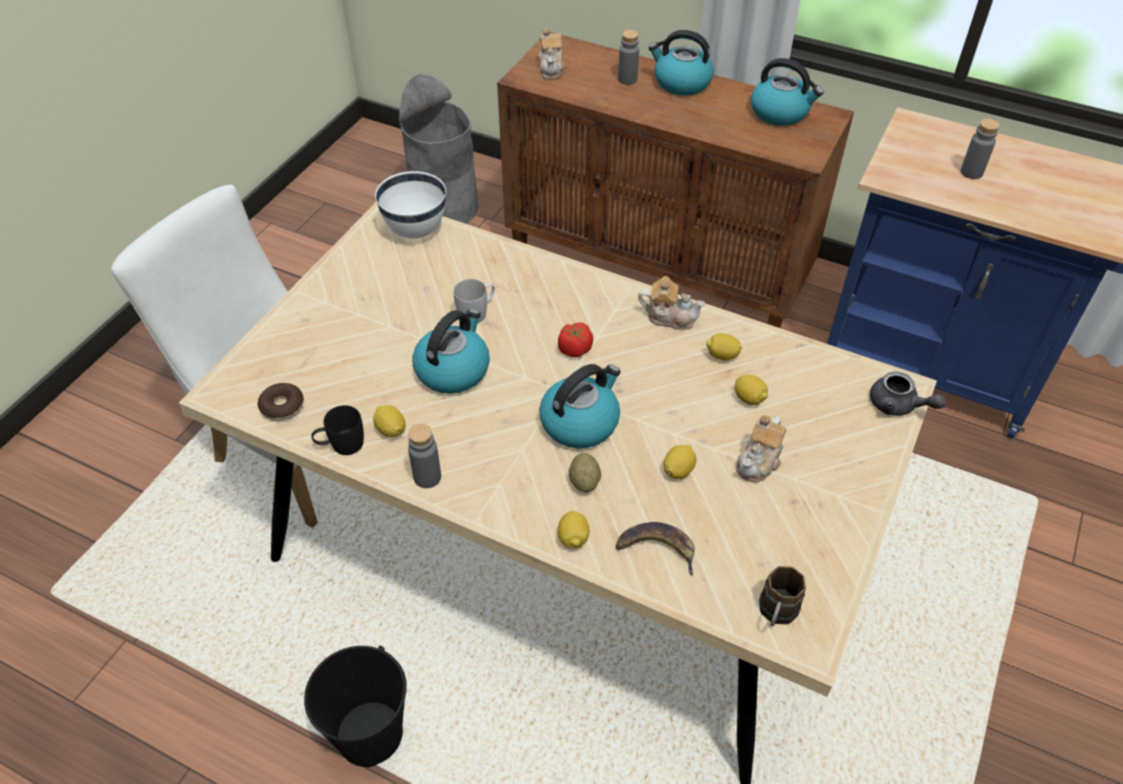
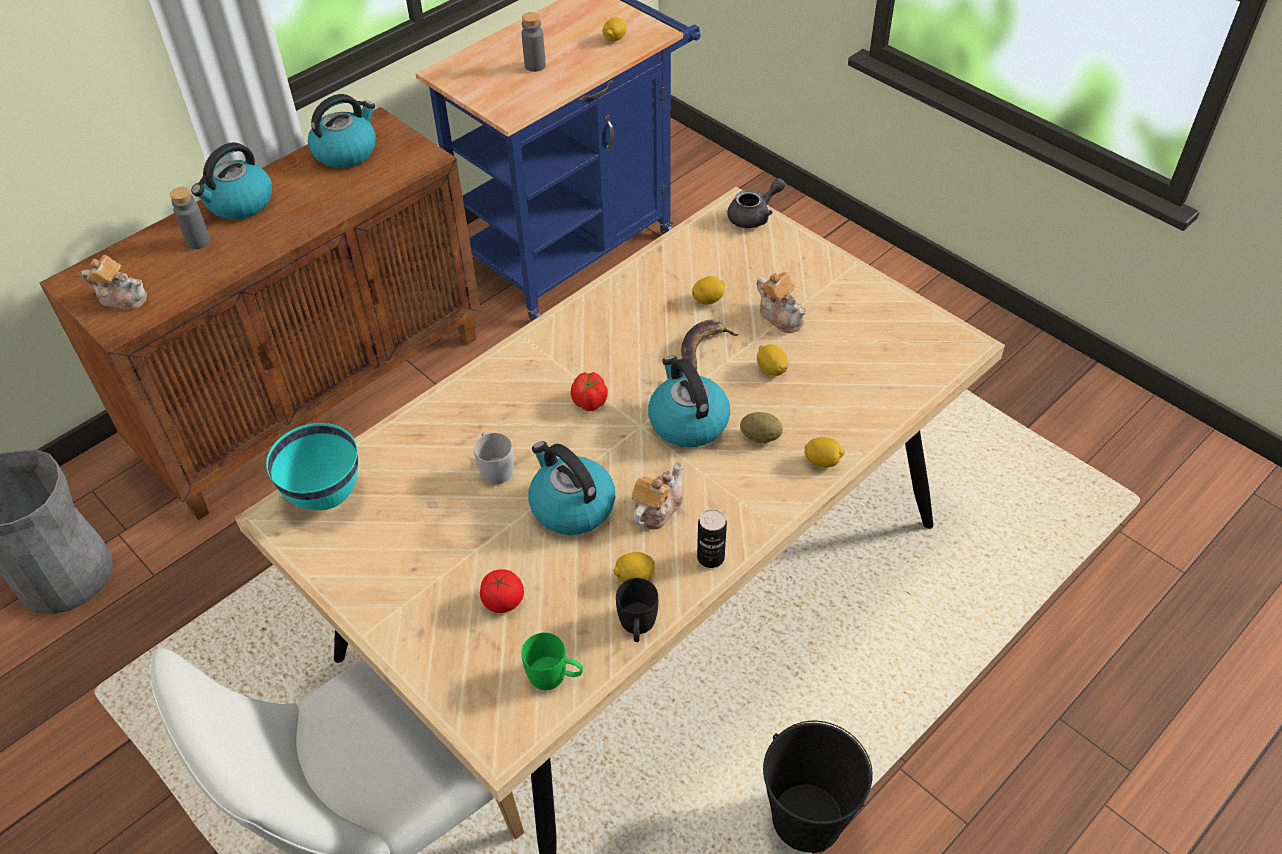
camera: 70 degrees left, 0 degrees up
donut [257,383,304,421] -> green mug [522,632,583,690]
white bowl [375,171,446,239] -> turquoise bowl [266,423,358,510]
grey bottle [408,424,441,488] -> can [697,509,727,568]
banana [615,522,695,577] -> banana moved to [681,320,739,370]
teapot [638,276,705,330] -> teapot moved to [632,463,683,530]
lemon [706,333,742,360] -> lemon moved to [603,18,627,42]
brown mug [759,566,806,627] -> none
none -> tomato [480,570,524,613]

